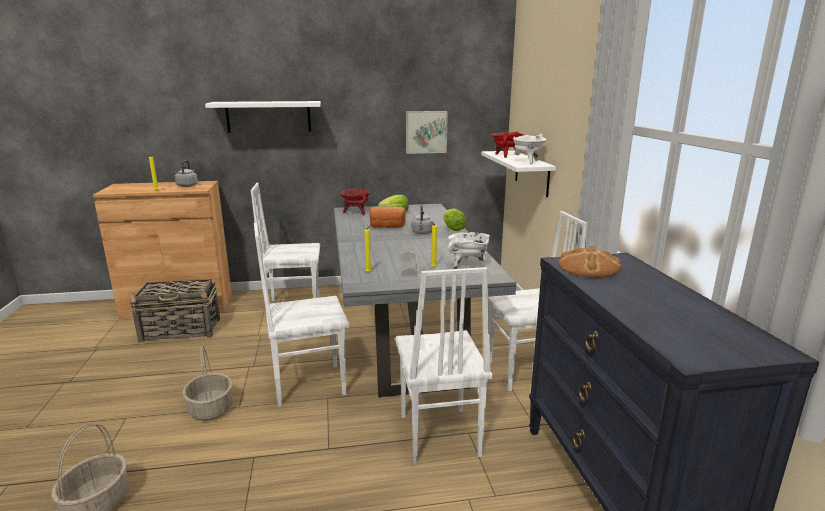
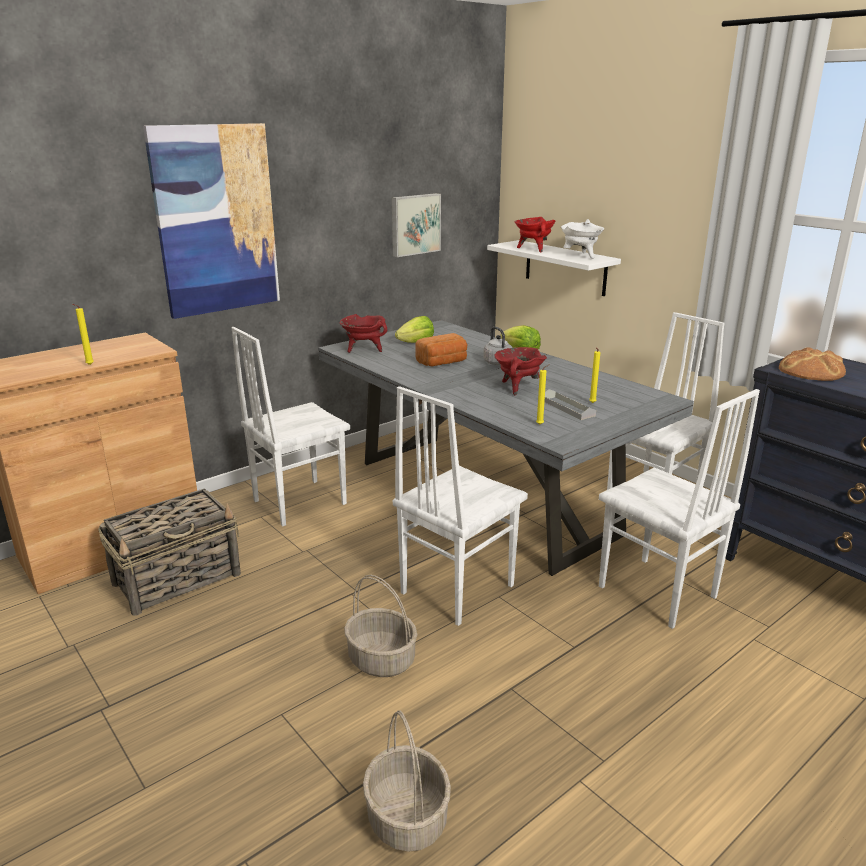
camera: 30 degrees left, 5 degrees up
grey kettle [175,160,198,187] -> none
white shelf [205,101,321,133] -> picture [143,123,280,319]
white cooking pot [448,232,490,269] -> none
none -> red cooking pot [494,347,547,395]

